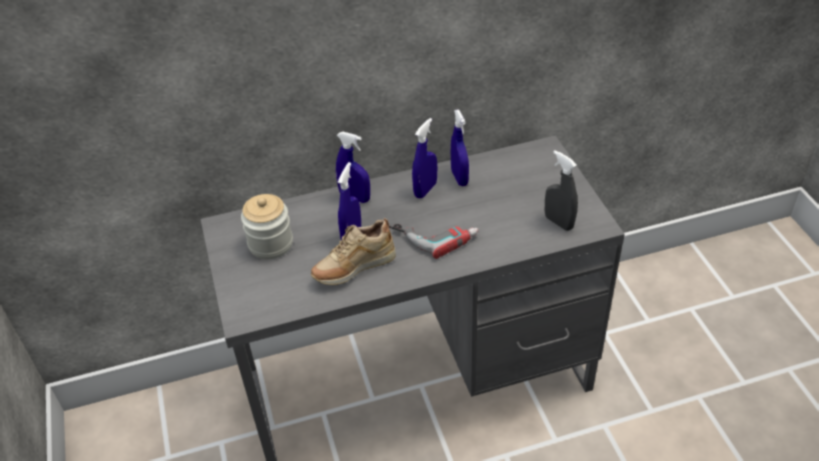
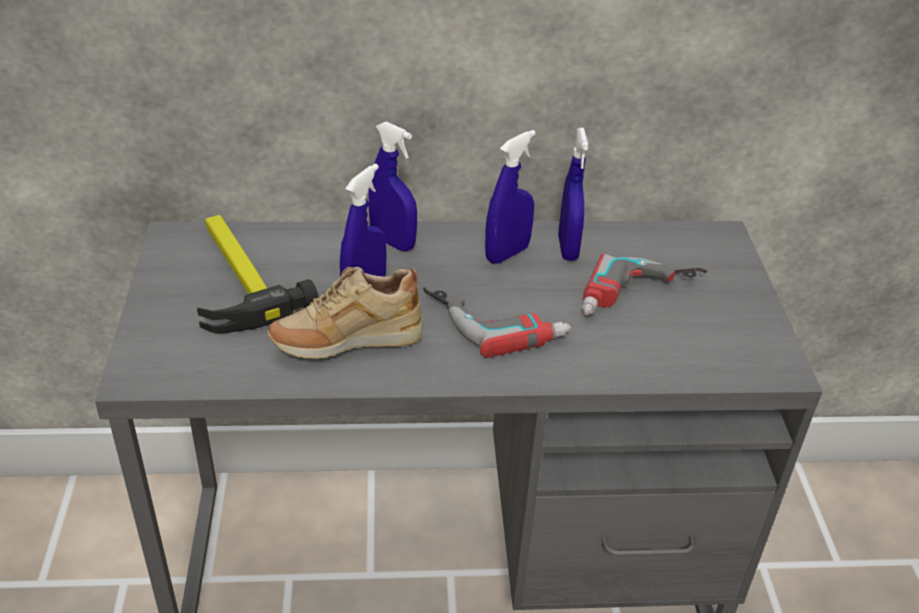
camera: 10 degrees right, 5 degrees down
jar [241,194,293,259] -> hammer [197,215,318,334]
grey spray bottle [545,150,578,231] -> none
none -> power drill [581,253,707,315]

